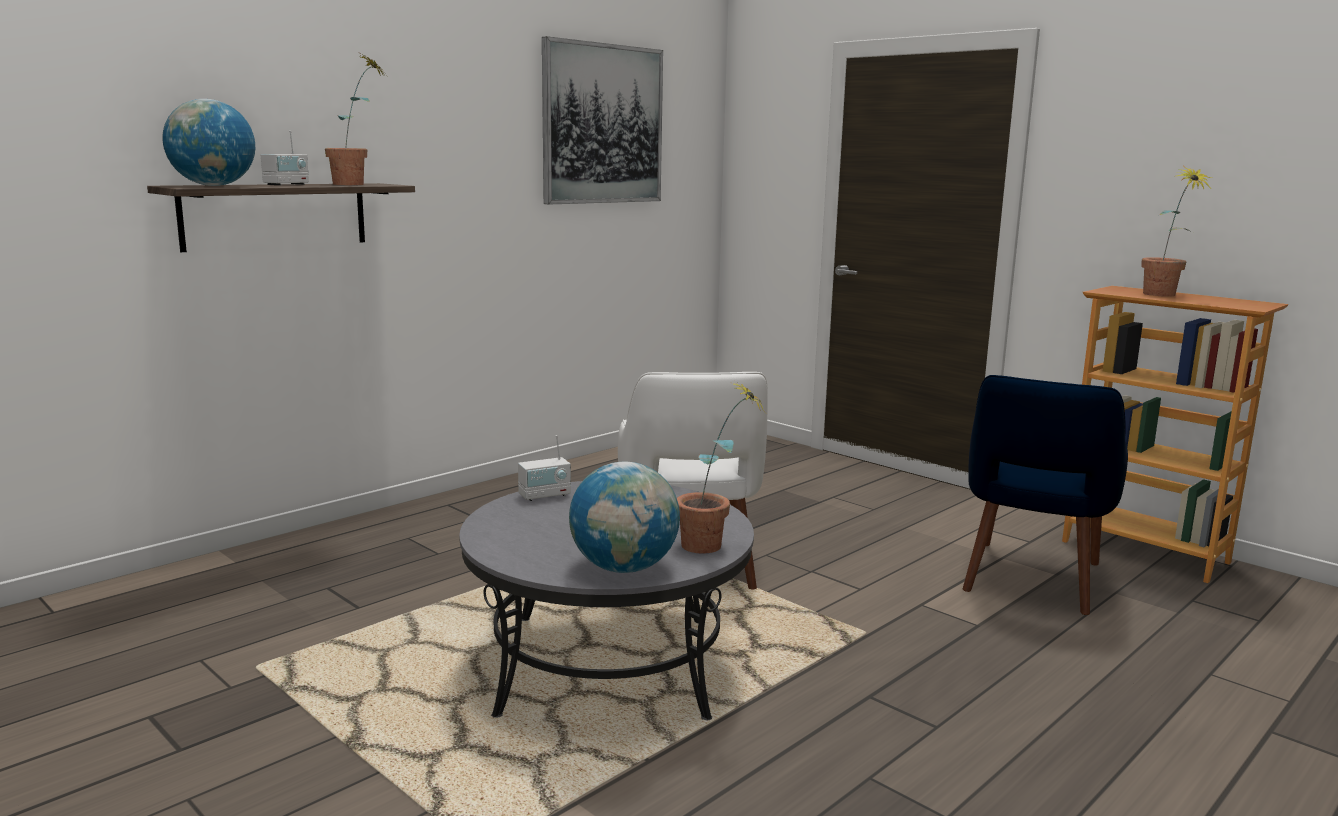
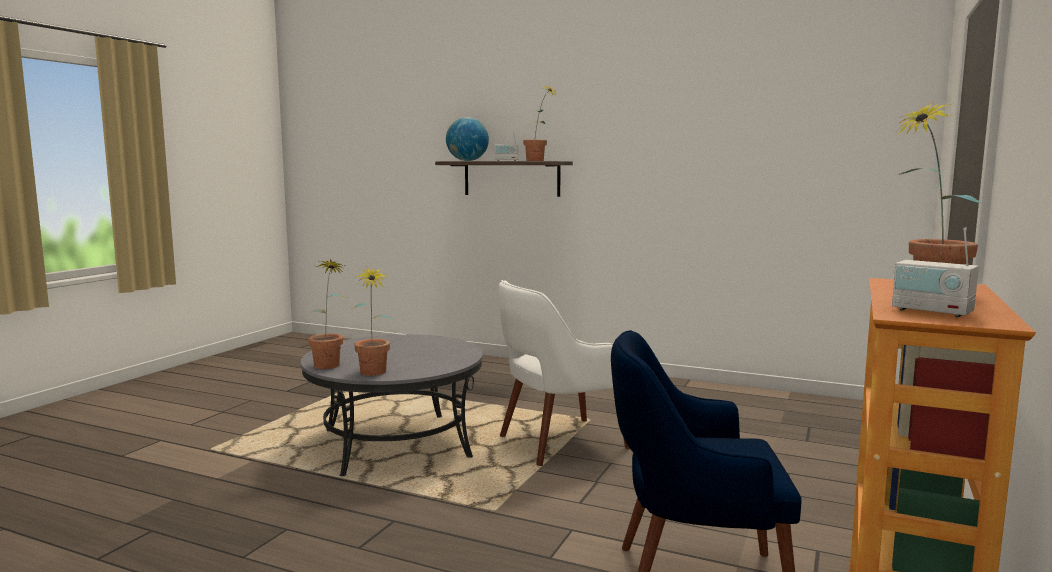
camera: 70 degrees right, 5 degrees down
radio [518,435,571,501] -> radio moved to [892,228,979,318]
picture [542,36,663,204] -> none
globe [569,462,680,573] -> potted plant [308,259,348,369]

